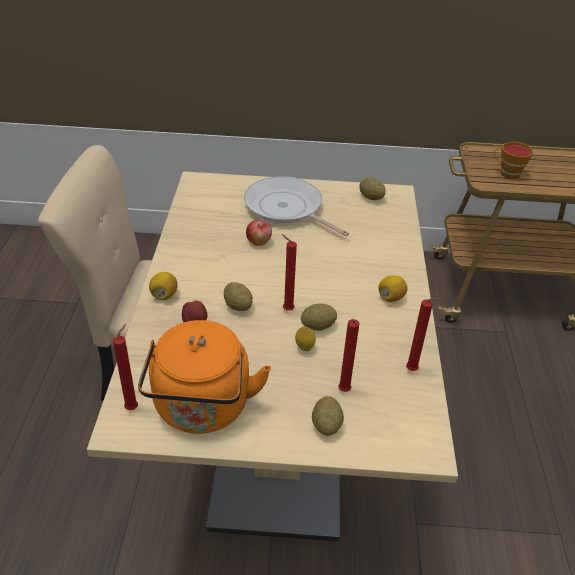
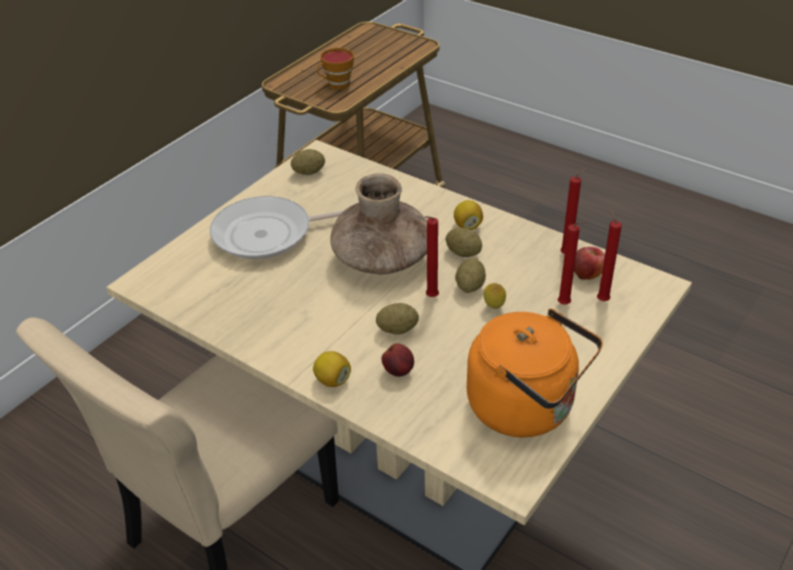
camera: 55 degrees left, 0 degrees up
red candle [113,324,138,410] -> red candle moved to [597,209,622,301]
apple [246,220,272,246] -> apple moved to [574,247,605,280]
potato [312,396,344,436] -> potato moved to [446,228,482,257]
none -> brown vase [330,173,427,274]

